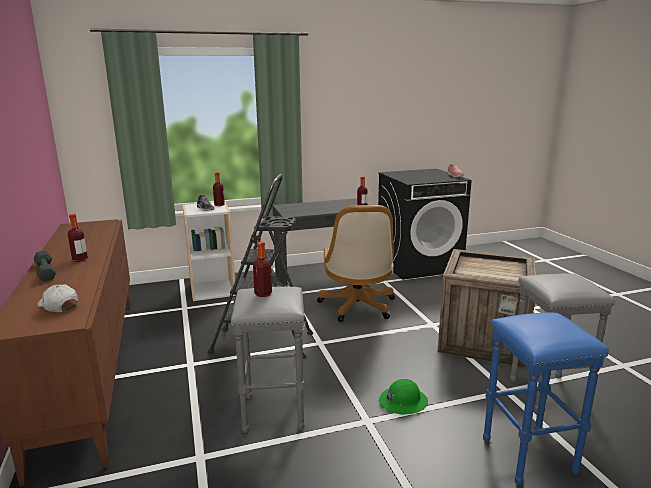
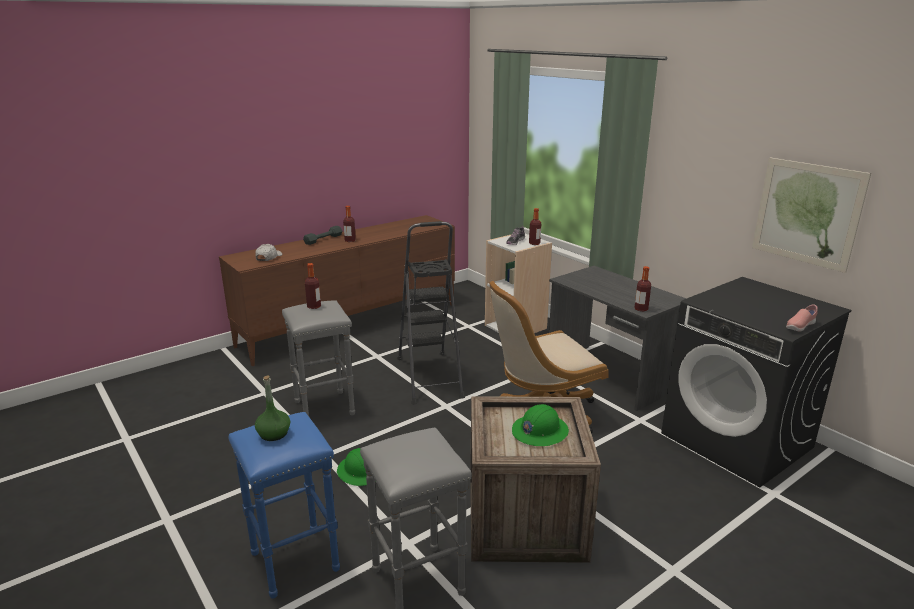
camera: 70 degrees right, 5 degrees up
none -> green bottle [255,375,290,441]
none -> green hard hat [512,404,569,446]
none -> picture [752,158,871,273]

